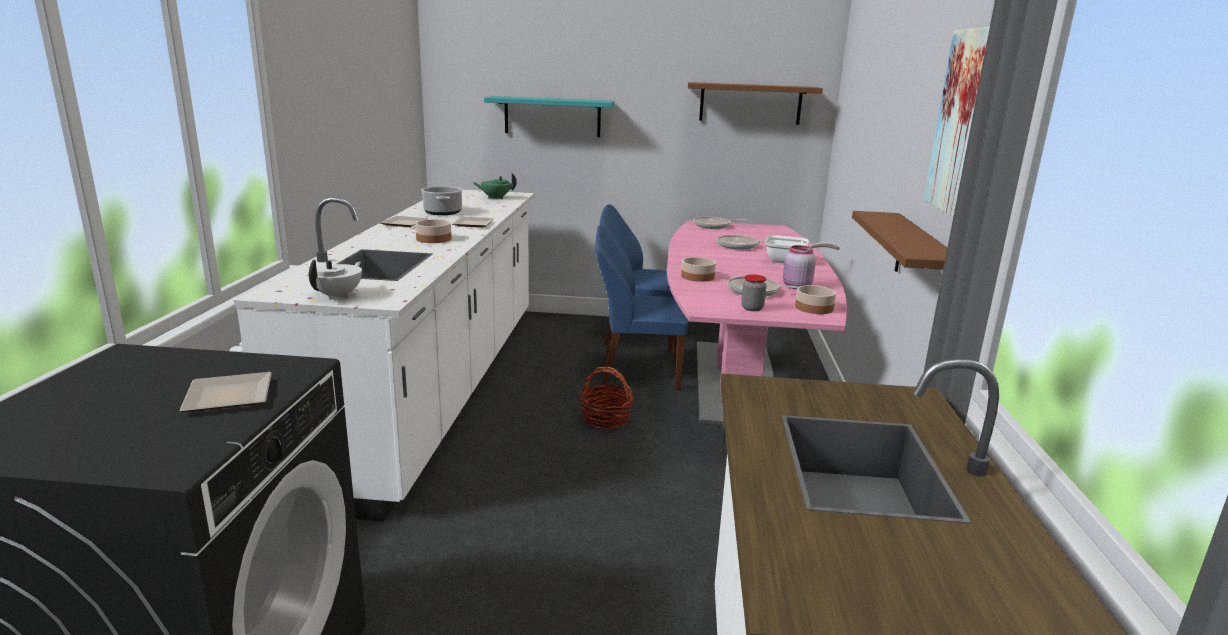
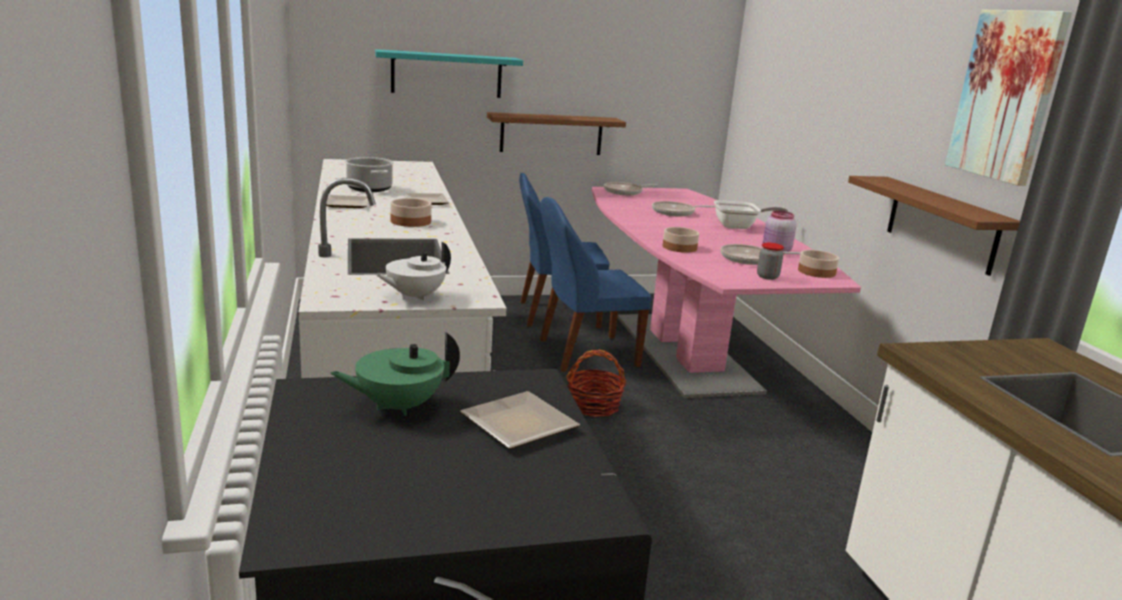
camera: 20 degrees left, 0 degrees up
white teapot [308,259,362,300] -> white teapot turned 135 degrees counterclockwise [376,242,451,301]
green teapot [473,173,517,199] -> green teapot moved to [330,332,460,416]
brown shelf [688,82,823,125] -> brown shelf moved to [487,112,626,155]

